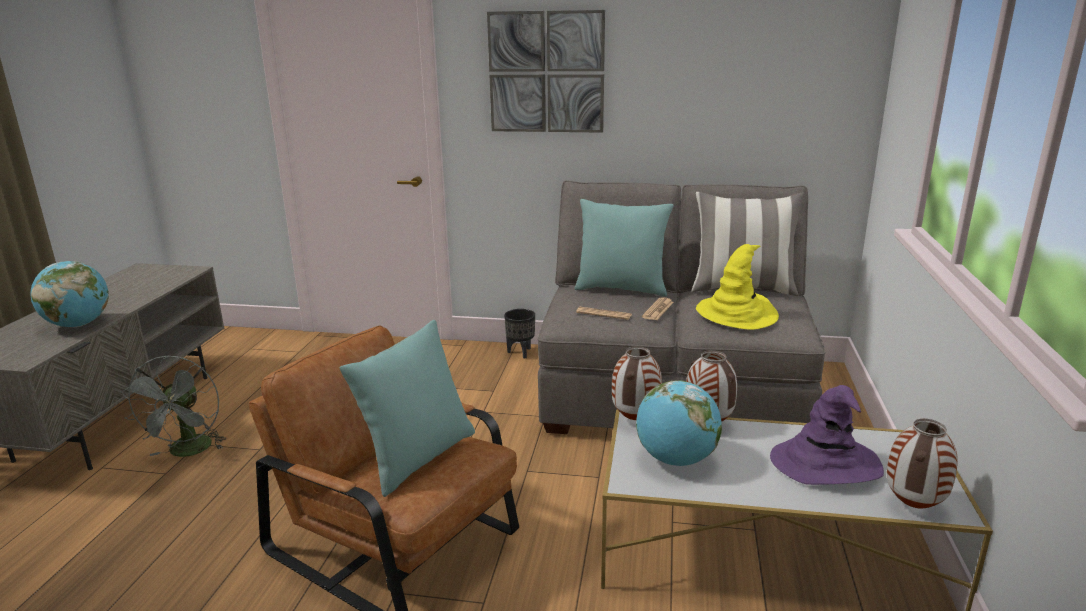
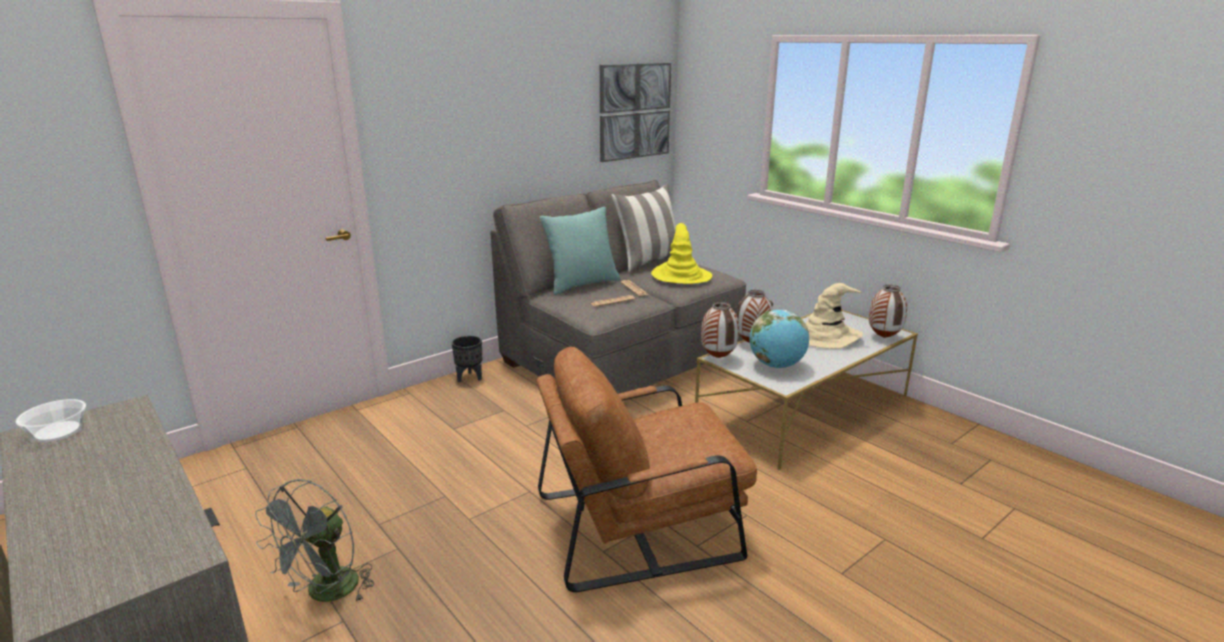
camera: 50 degrees left, 0 degrees up
globe [31,261,109,327] -> none
grey fan [121,355,226,457] -> grey fan turned 75 degrees clockwise [255,479,374,603]
turquoise pillow [340,320,475,497] -> none
picture [487,10,605,133] -> picture moved to [600,63,671,162]
purple hat [770,385,884,485] -> beige hat [806,283,863,349]
none -> bowl [16,399,86,442]

